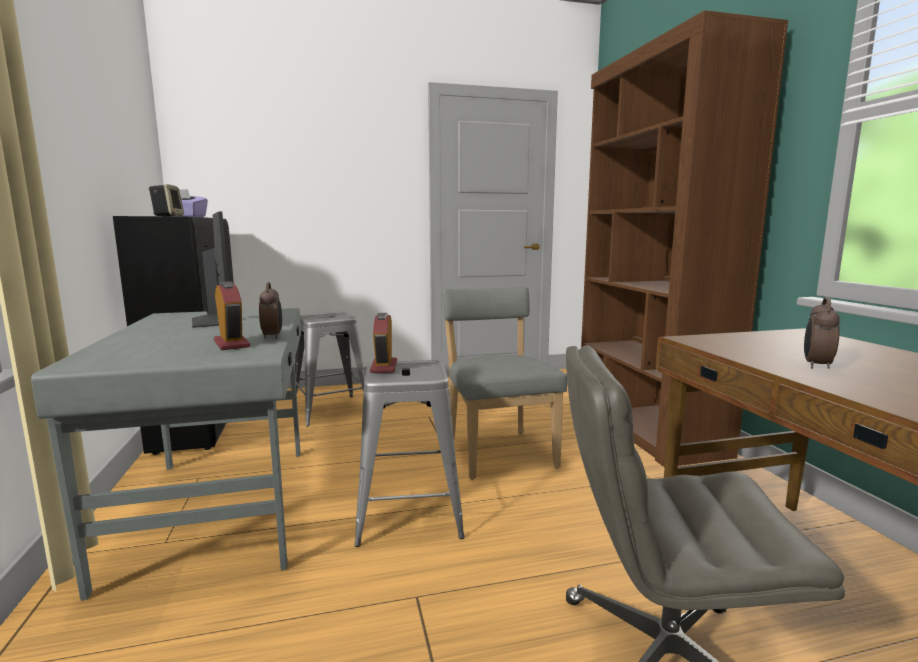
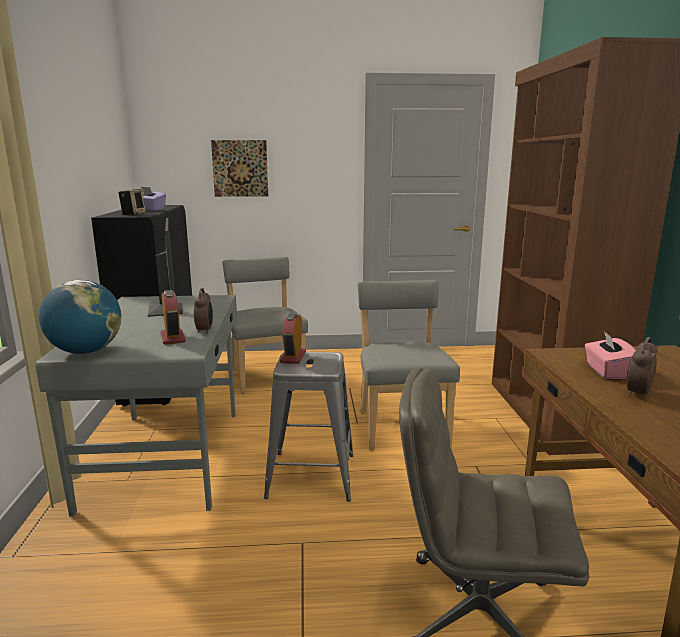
camera: 10 degrees right, 5 degrees up
grey stool [292,312,365,427] -> grey chair [223,257,308,394]
none -> globe [39,280,121,354]
none -> picture [211,140,268,197]
none -> pink tissue box [585,331,636,379]

